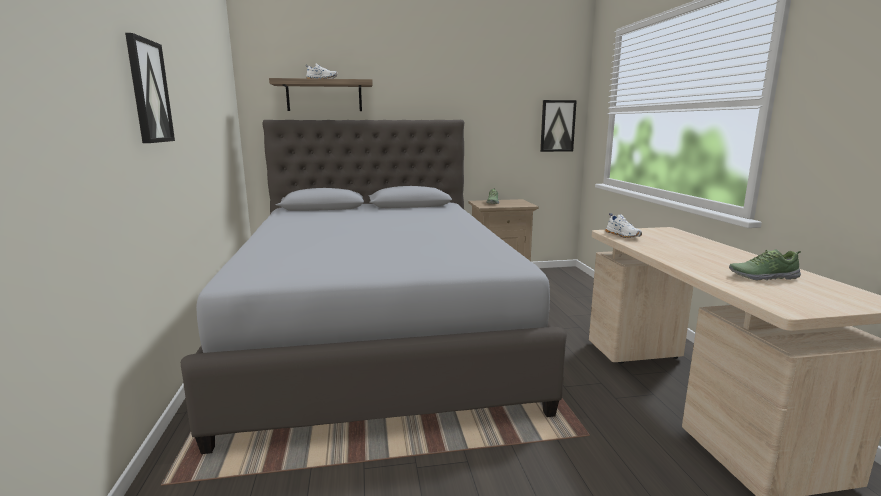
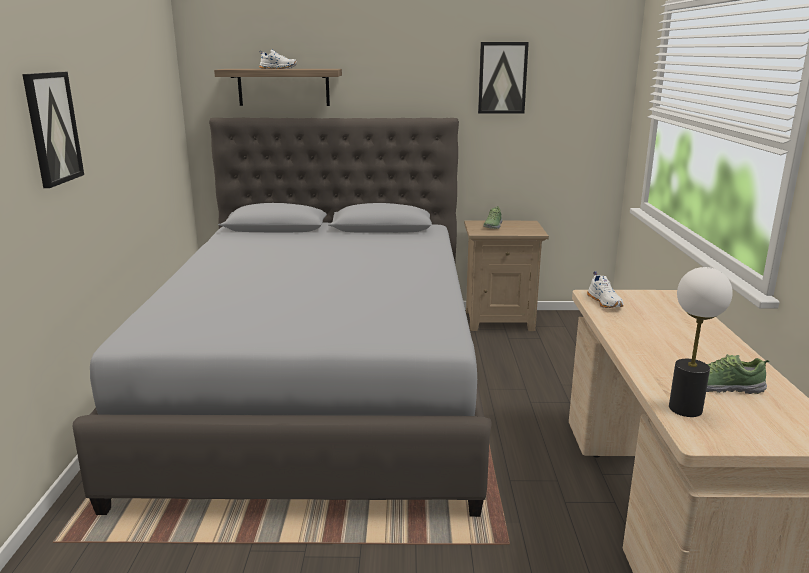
camera: 10 degrees right, 5 degrees up
picture [540,100,577,152] -> picture moved to [478,42,529,114]
none -> table lamp [669,267,733,417]

